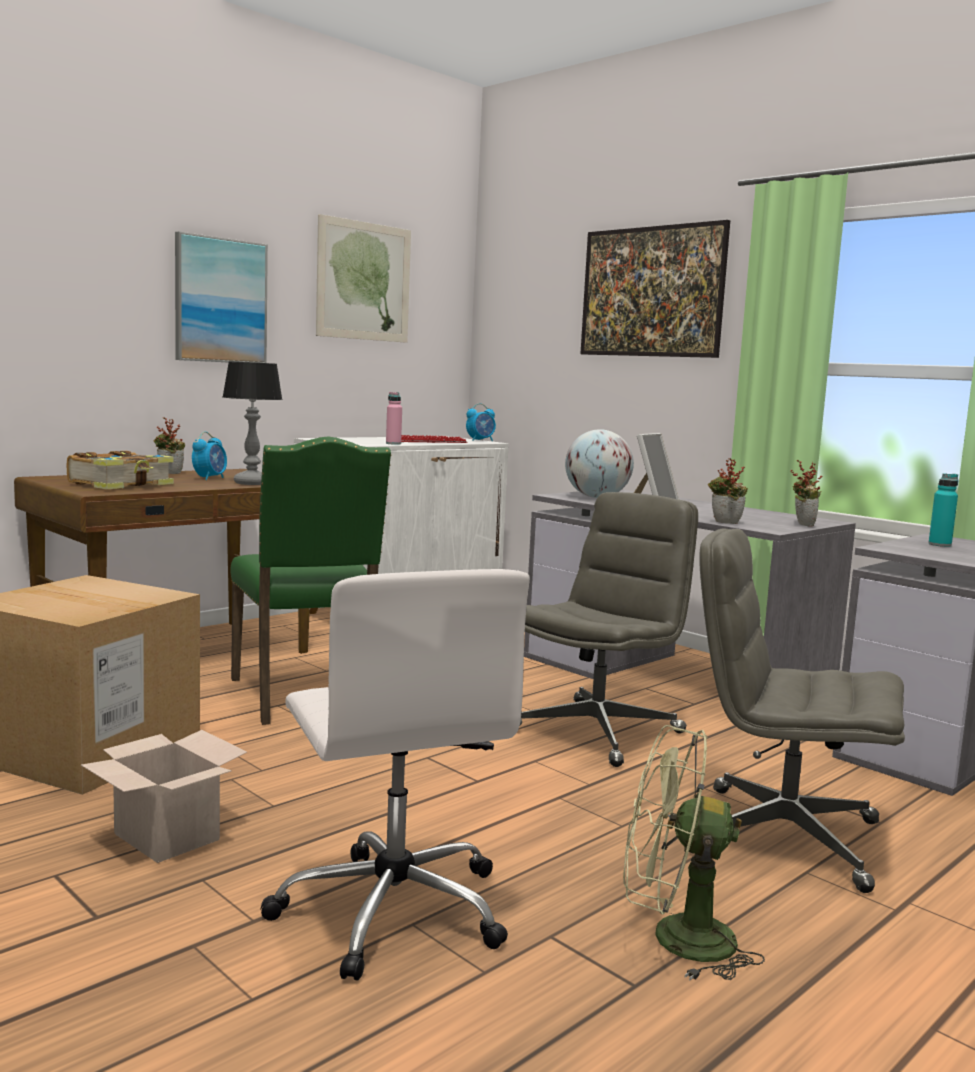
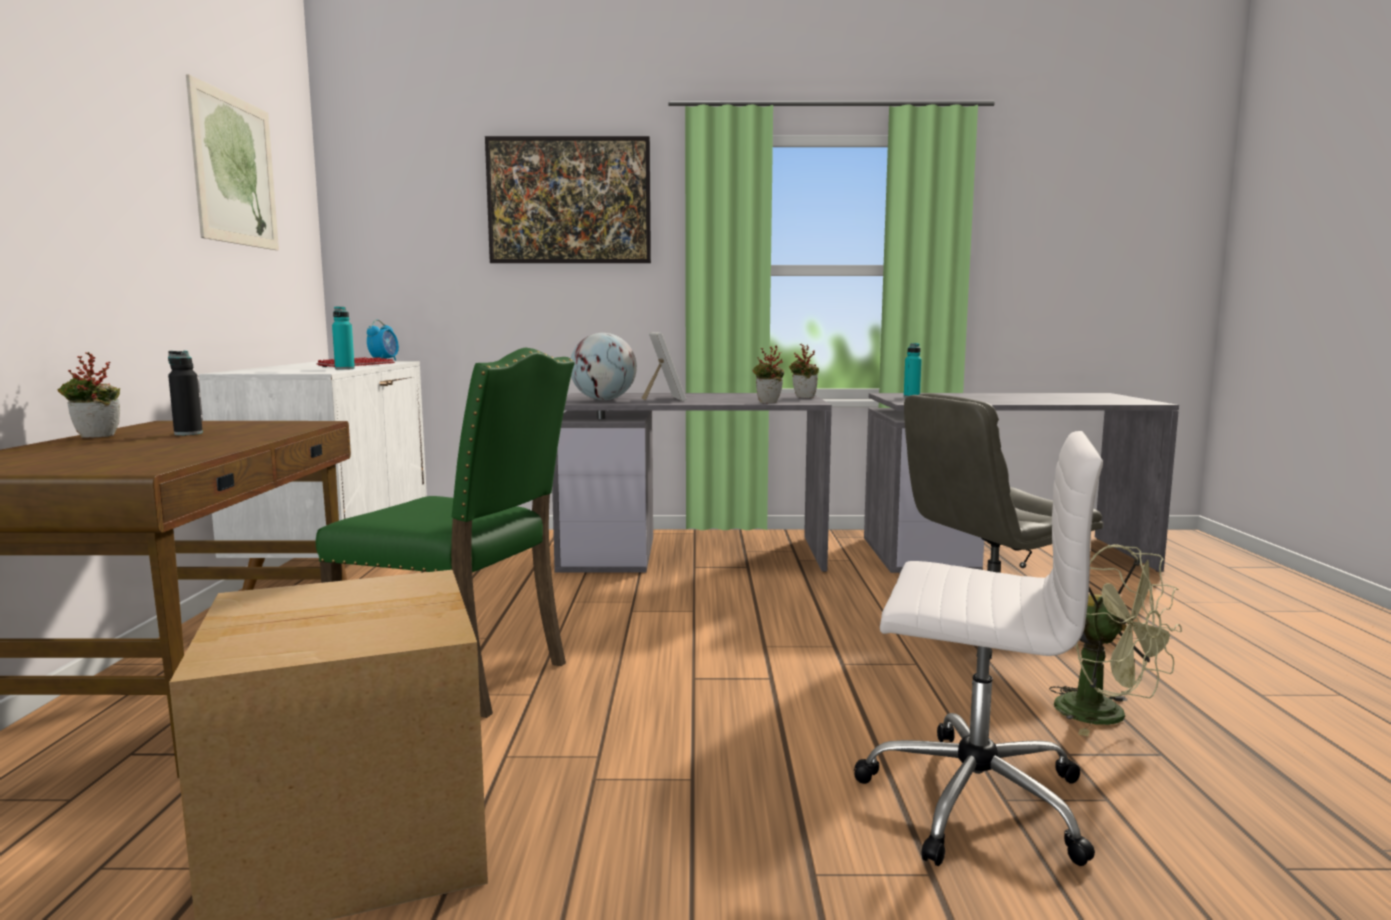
camera: 45 degrees left, 0 degrees up
book [67,451,174,489] -> none
cardboard box [81,730,247,863] -> none
picture [175,231,268,363] -> none
alarm clock [192,432,227,480] -> black bottle [168,351,203,435]
table lamp [223,361,283,485] -> none
pink bottle [386,392,402,445] -> turquoise bottle [332,307,355,370]
grey office chair [519,492,698,767] -> none
green fan [624,725,765,981] -> green fan turned 90 degrees counterclockwise [1049,544,1182,736]

